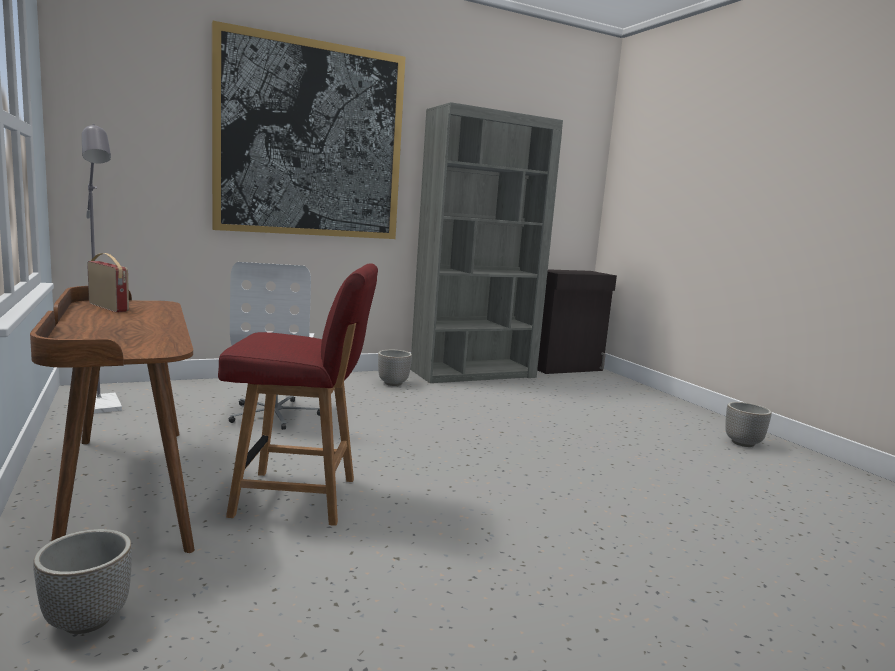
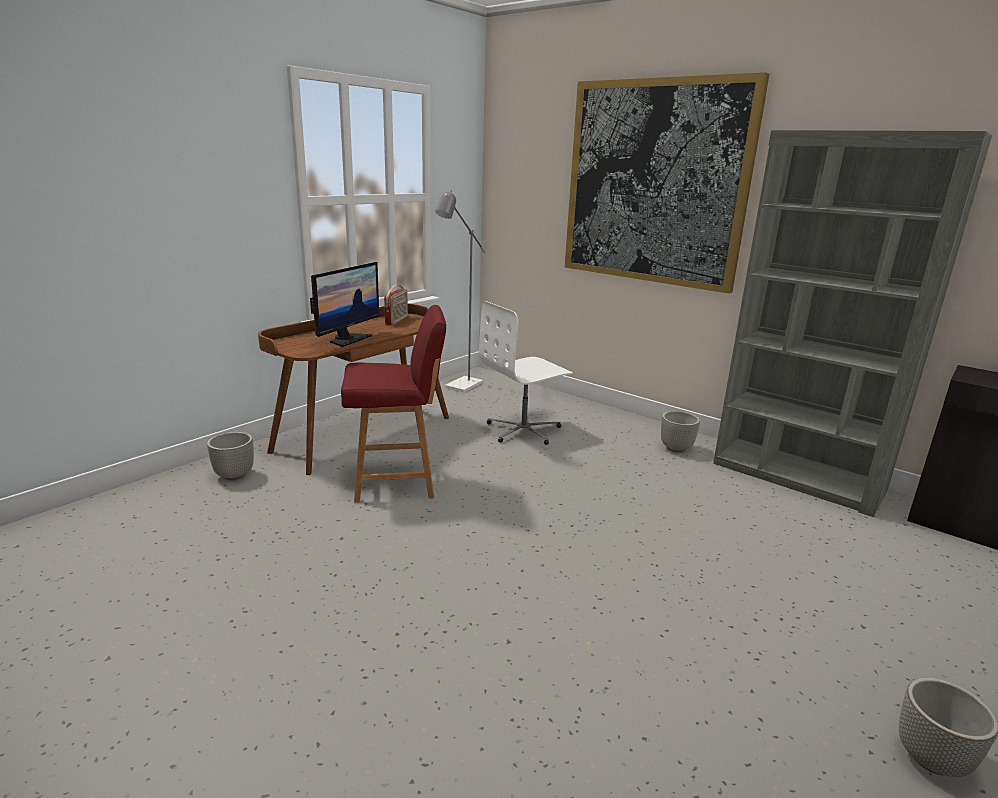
camera: 65 degrees right, 10 degrees up
red chair [218,263,378,526] -> red chair turned 75 degrees counterclockwise [341,305,446,503]
none -> monitor [310,262,379,347]

